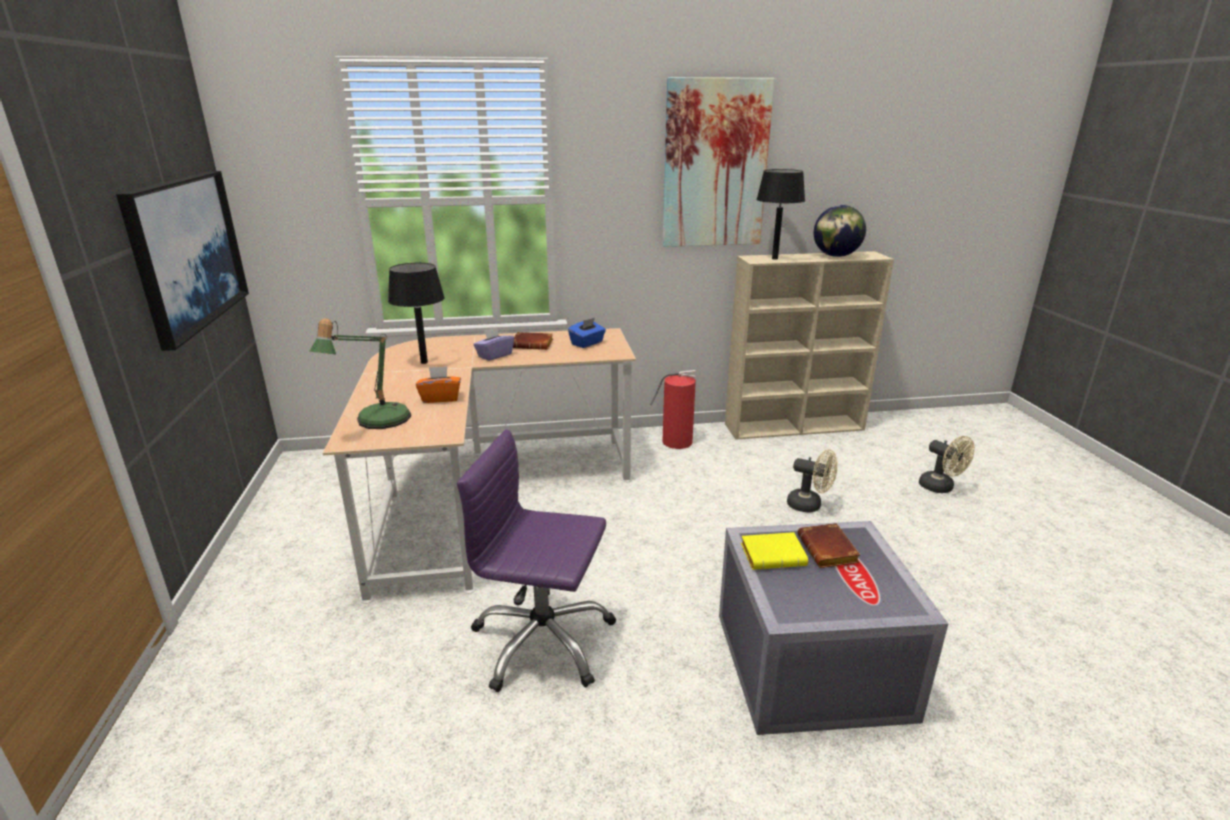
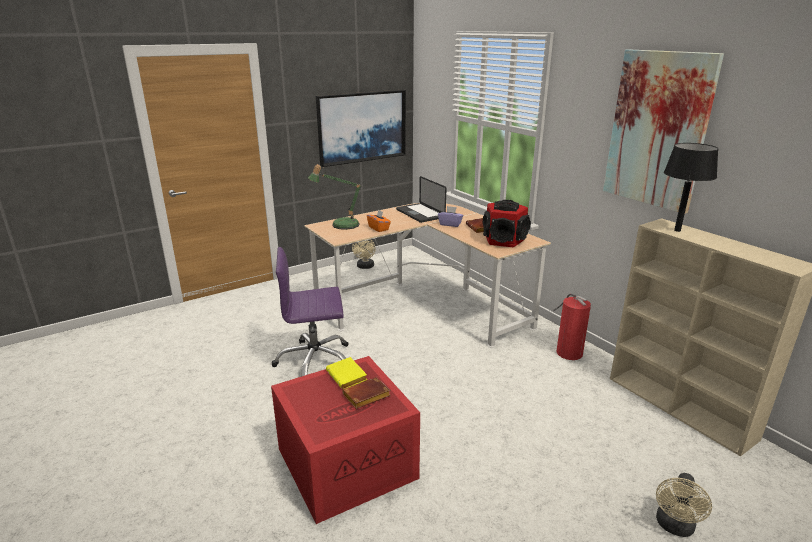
camera: 65 degrees right, 0 degrees up
black table lamp [388,263,445,364] -> laptop [396,176,447,223]
purple office chair [457,429,616,692] -> purple office chair turned 90 degrees counterclockwise [272,247,349,377]
blue tissue box [568,318,606,348] -> speaker [483,200,531,247]
grey storage box [719,521,948,735] -> red storage box [271,356,420,524]
beige fan [787,449,838,513] -> beige fan moved to [352,239,376,269]
globe [814,205,866,257] -> none

